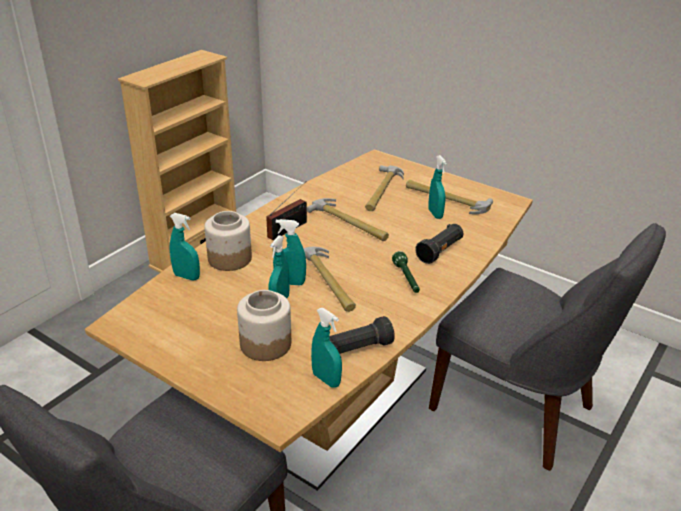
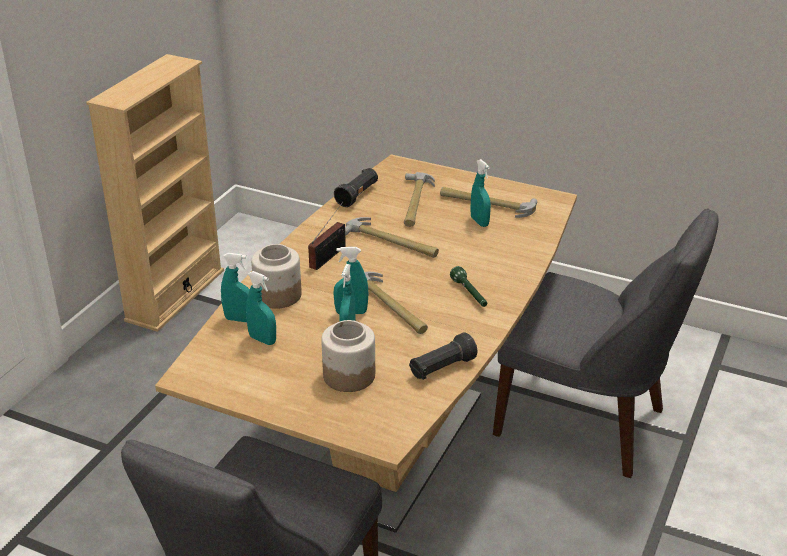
camera: 10 degrees left, 0 degrees up
turquoise spray bottle [311,308,342,388] -> turquoise spray bottle moved to [246,271,276,345]
black flashlight [415,224,463,264] -> black flashlight moved to [334,168,378,207]

